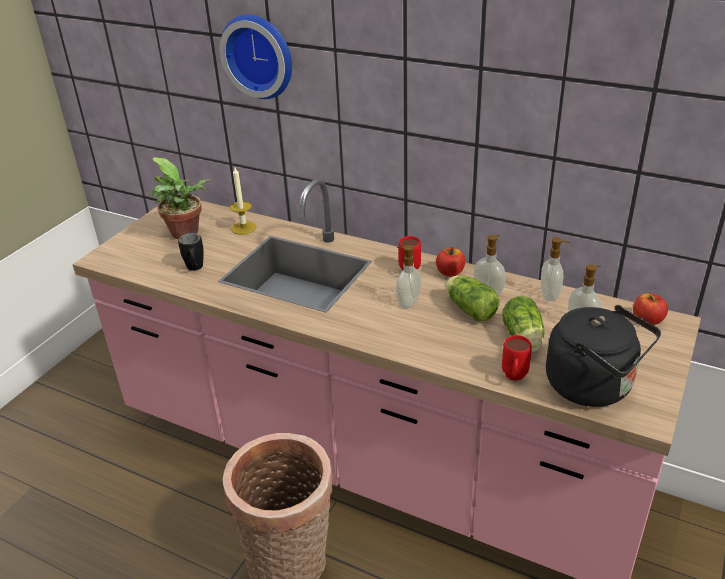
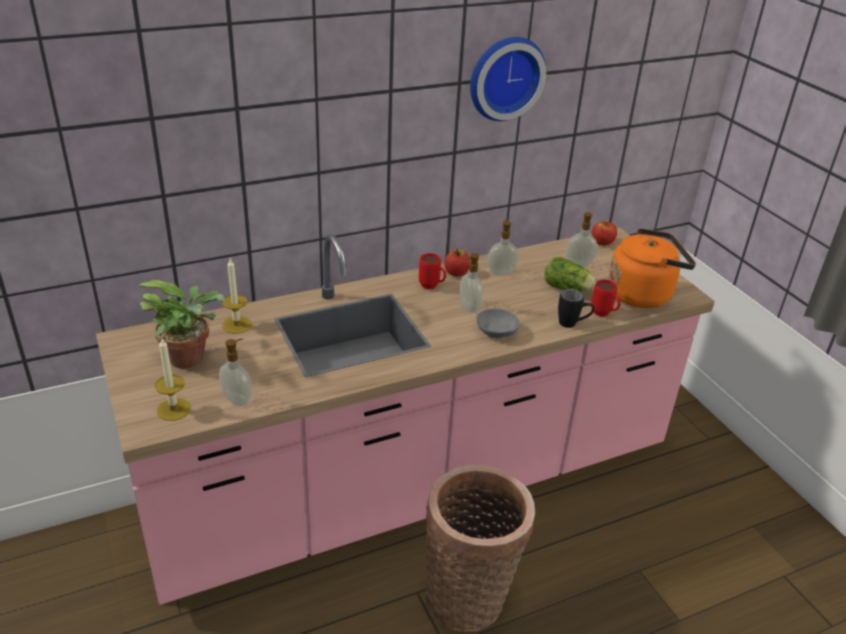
camera: 55 degrees left, 0 degrees up
black mug [178,233,204,271] -> black mug moved to [558,289,594,328]
wall clock [220,15,292,99] -> wall clock moved to [470,37,546,121]
lettuce [445,276,499,321] -> none
soap dispenser [541,237,570,301] -> soap dispenser moved to [219,339,251,406]
black kettle [546,305,661,407] -> orange kettle [608,228,696,308]
none -> candle [155,338,191,421]
none -> grey bowl [476,308,520,338]

